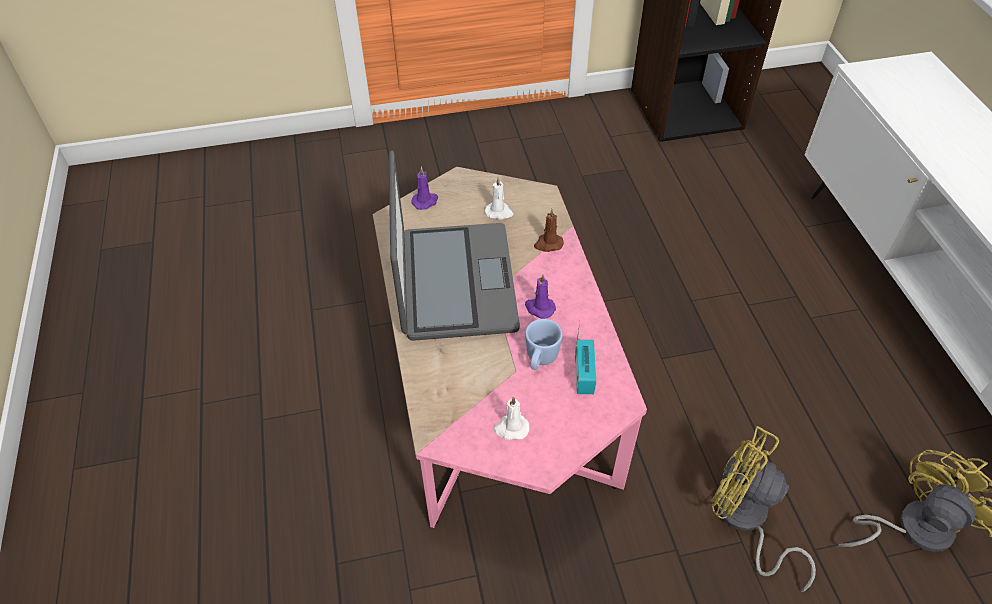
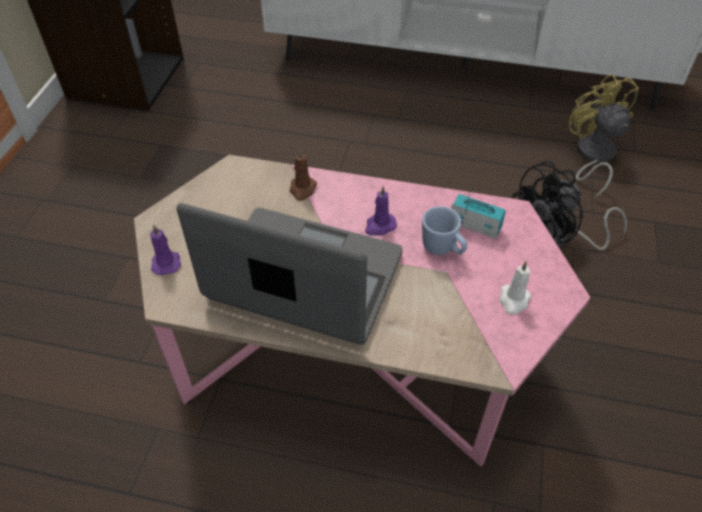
camera: 65 degrees left, 0 degrees up
white candle [485,177,514,220] -> none
yellow fan [711,426,816,592] -> black fan [512,161,627,250]

